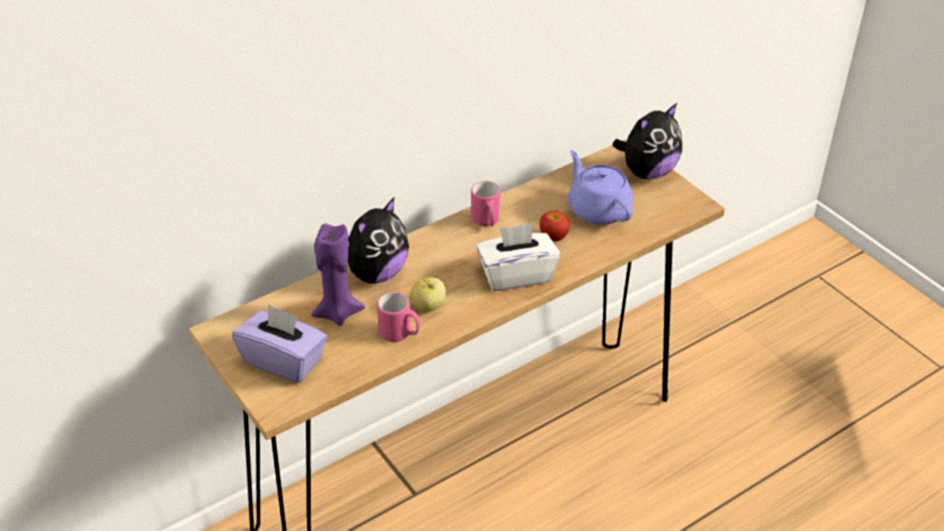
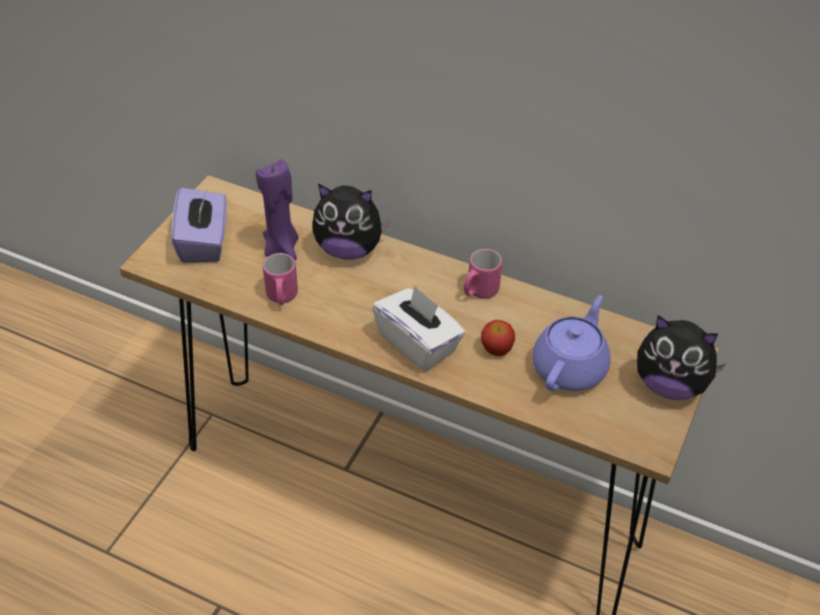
camera: 60 degrees right, 5 degrees up
apple [411,277,446,312] -> none

